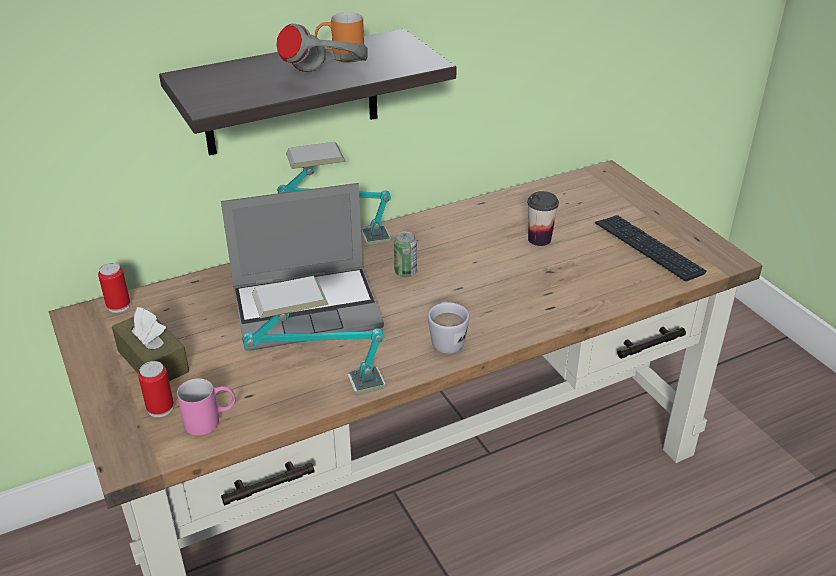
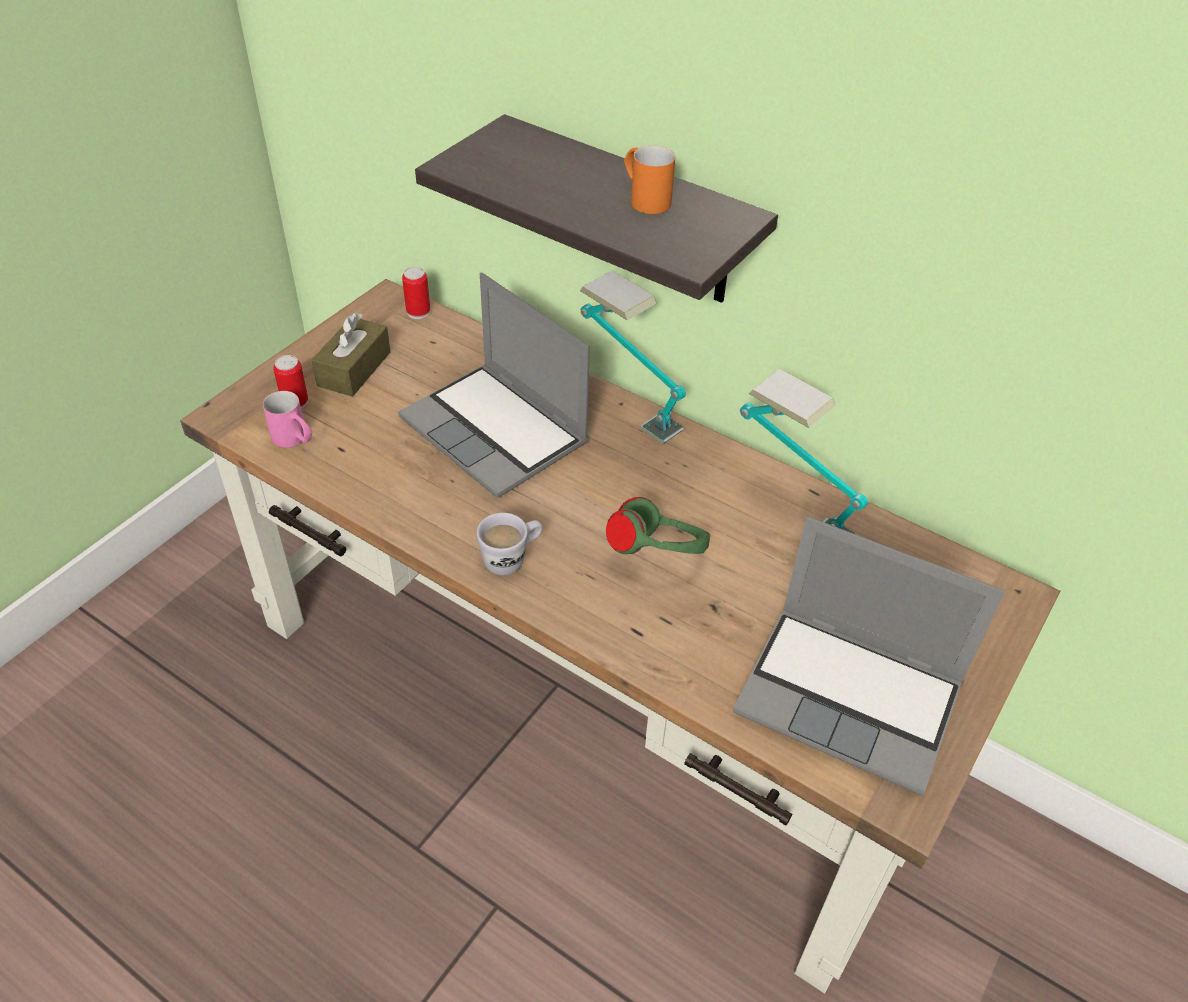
camera: 60 degrees right, 10 degrees up
table lamp [242,276,386,395] -> table lamp moved to [740,369,868,534]
grey headphones [277,24,368,72] -> none
can [394,232,417,277] -> none
cup [527,191,559,246] -> none
keyboard [595,215,707,281] -> laptop [733,517,1005,796]
none -> green headphones [606,497,710,554]

